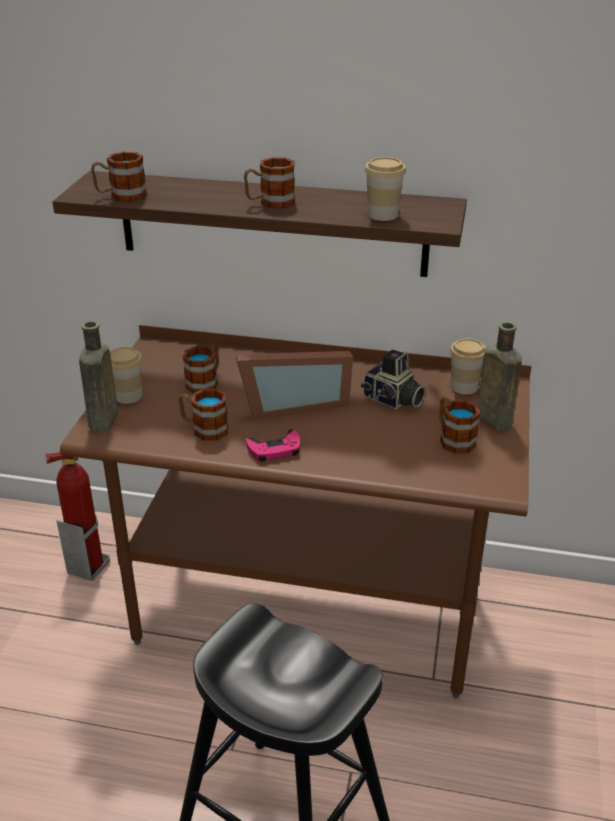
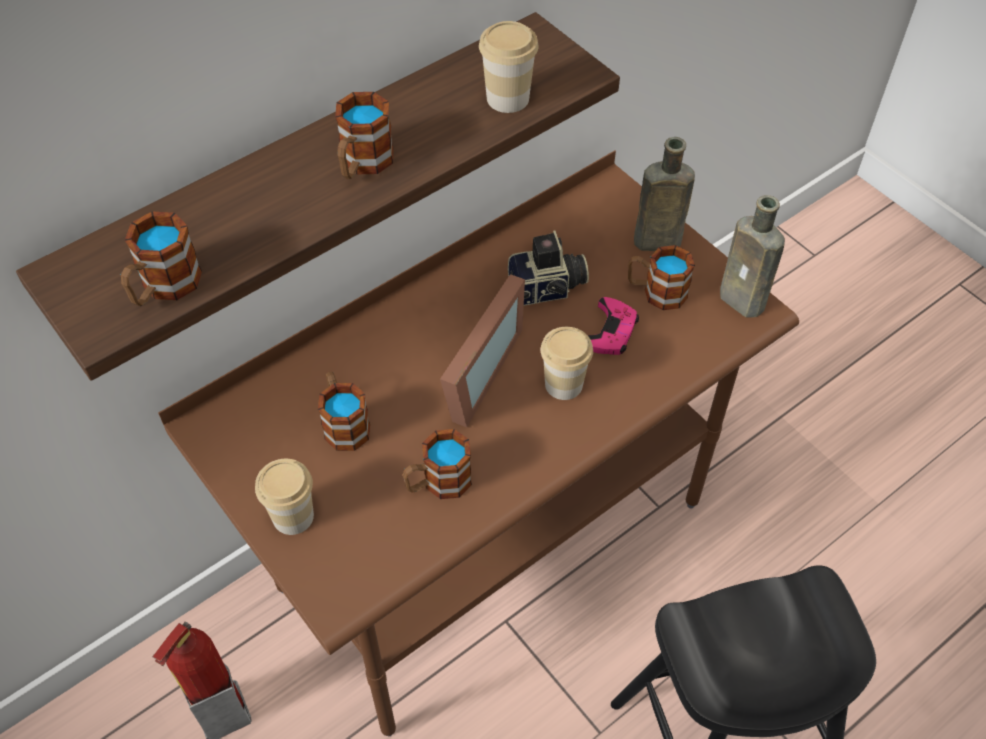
camera: 50 degrees left, 20 degrees up
brown bottle [79,321,118,432] -> brown bottle moved to [720,195,785,317]
pink game controller [246,429,300,462] -> pink game controller moved to [588,297,639,355]
cup [450,338,486,395] -> cup moved to [541,327,593,400]

